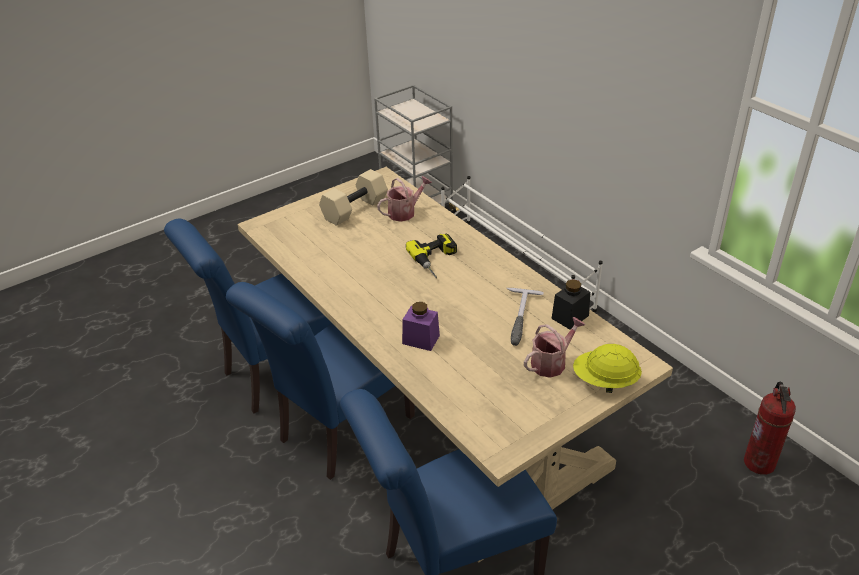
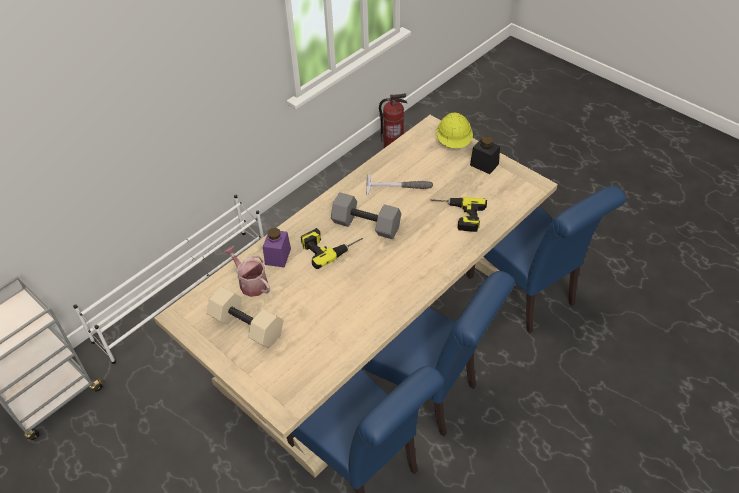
camera: 100 degrees left, 10 degrees up
purple jar [402,302,440,351] -> purple jar moved to [263,228,291,268]
watering can [524,317,585,378] -> none
black jar [552,279,590,329] -> black jar moved to [470,136,500,174]
none -> grey dumbbell [331,193,401,239]
none -> power drill [430,197,487,232]

